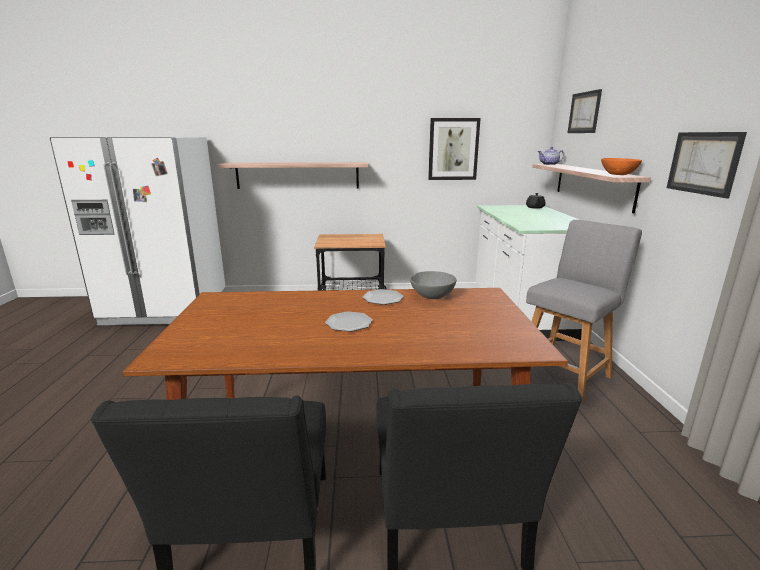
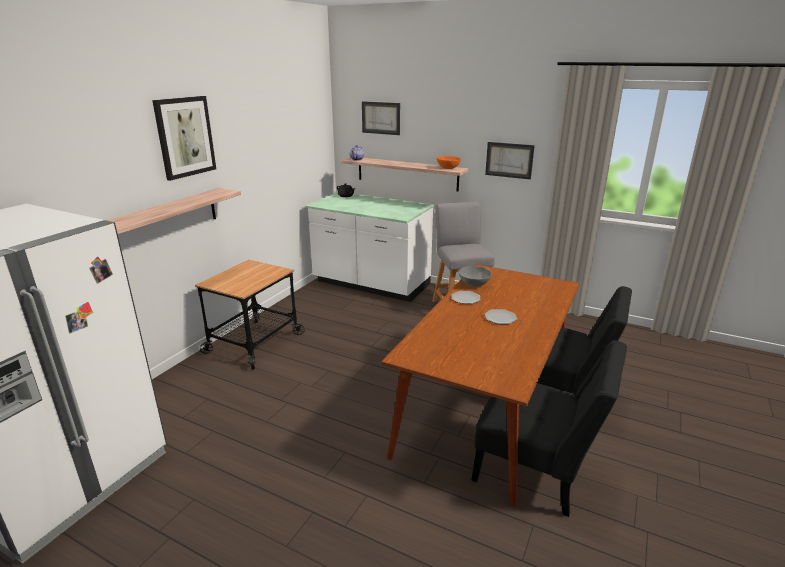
camera: 60 degrees left, 5 degrees up
picture [428,118,481,180] -> picture moved to [152,96,216,181]

